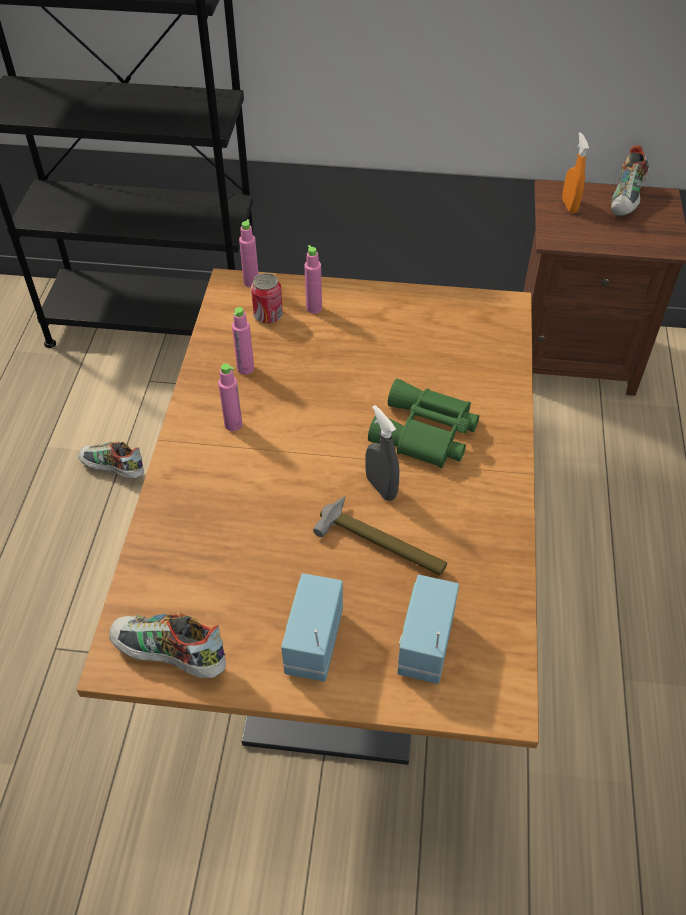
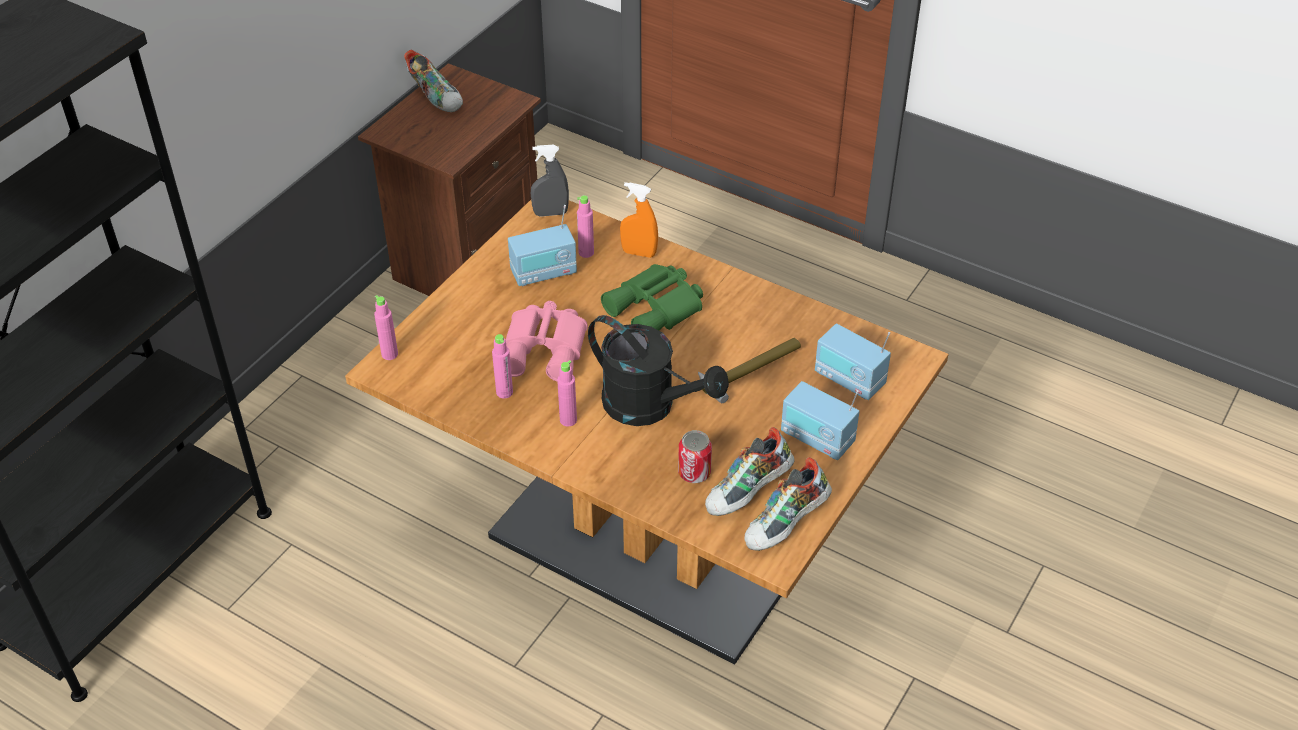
camera: 65 degrees left, 5 degrees down
shoe [78,441,144,479] -> shoe moved to [705,427,795,516]
can [251,273,283,324] -> can moved to [678,430,712,483]
pink bottle [305,245,322,314] -> pink bottle moved to [577,195,594,258]
grey spray bottle [366,405,400,501] -> grey spray bottle moved to [531,145,569,217]
orange spray bottle [562,132,589,213] -> orange spray bottle moved to [620,182,658,258]
none -> pink binoculars [506,301,588,381]
none -> radio [508,205,577,286]
none -> black watering can [588,315,729,426]

